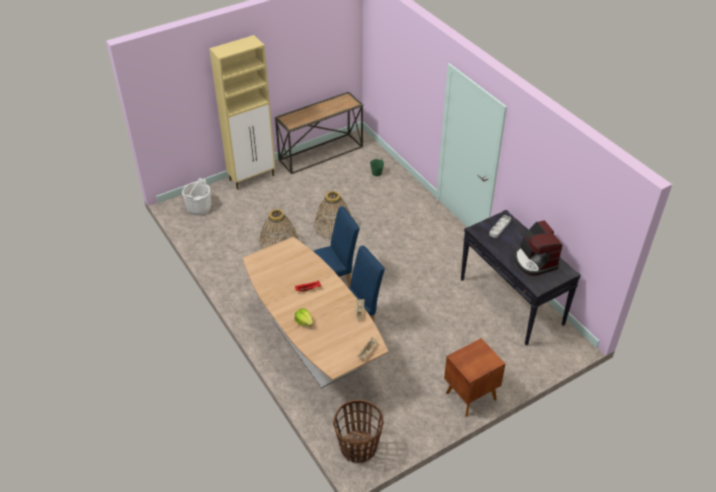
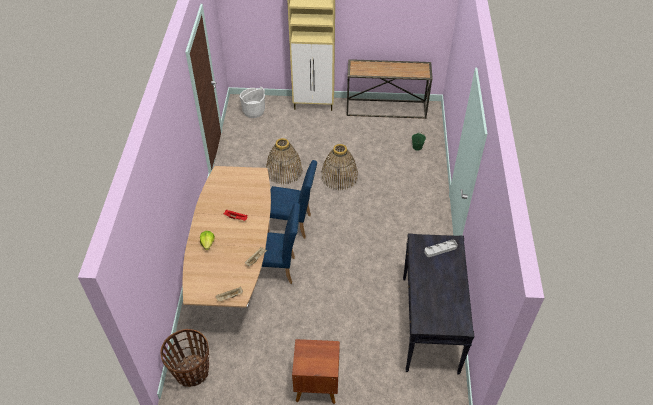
camera: 35 degrees right, 5 degrees up
coffee machine [514,220,563,276] -> none

